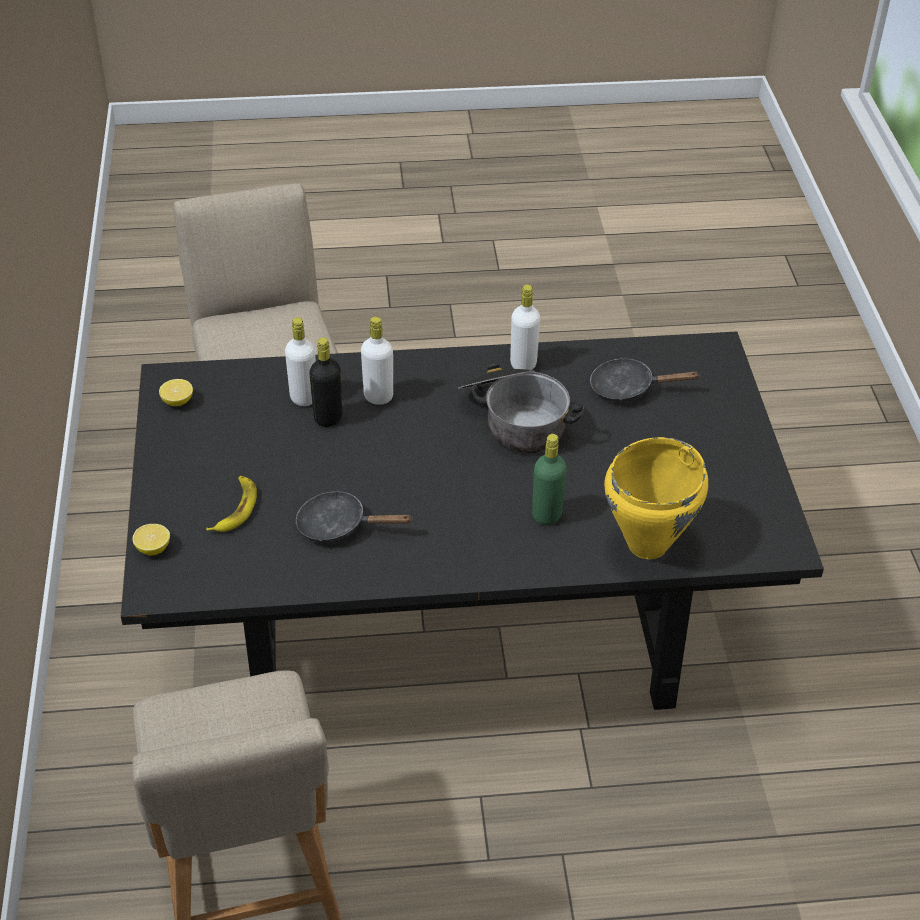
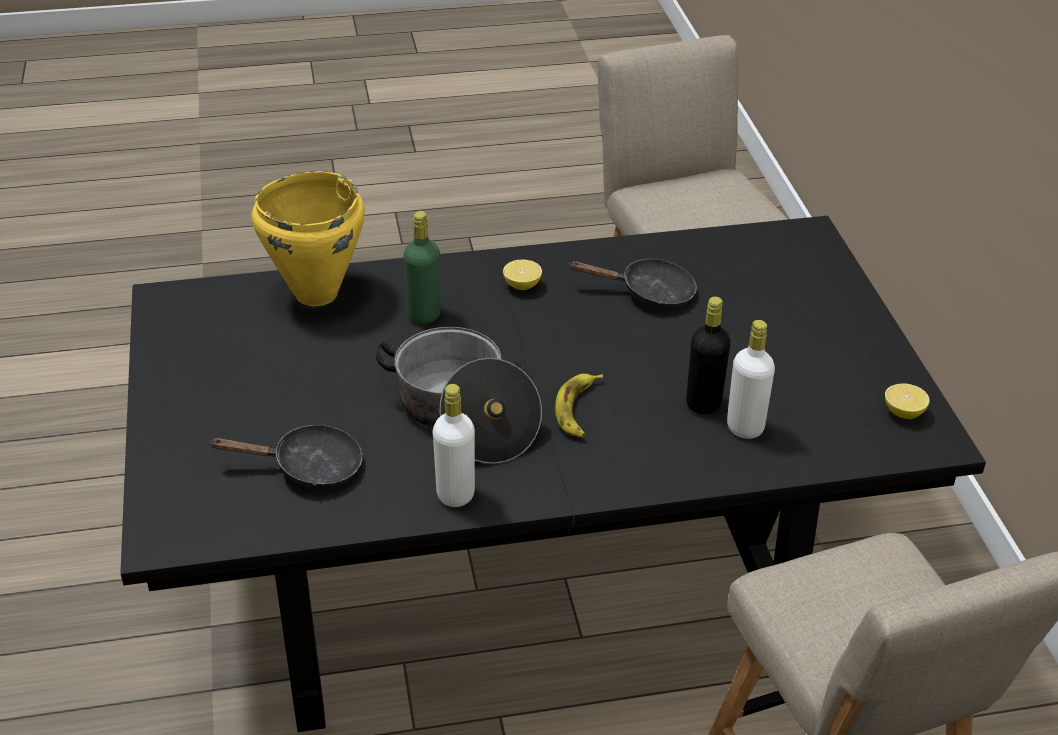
camera: 175 degrees right, 5 degrees down
lemon [133,524,170,556] -> lemon moved to [503,260,542,290]
banana [206,476,257,532] -> banana moved to [555,374,603,437]
white bottle [361,317,393,405] -> none

